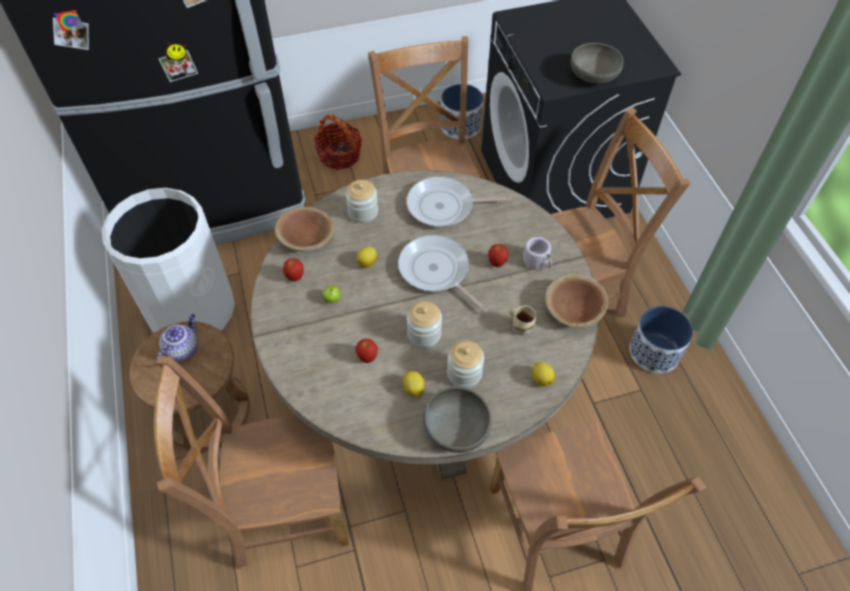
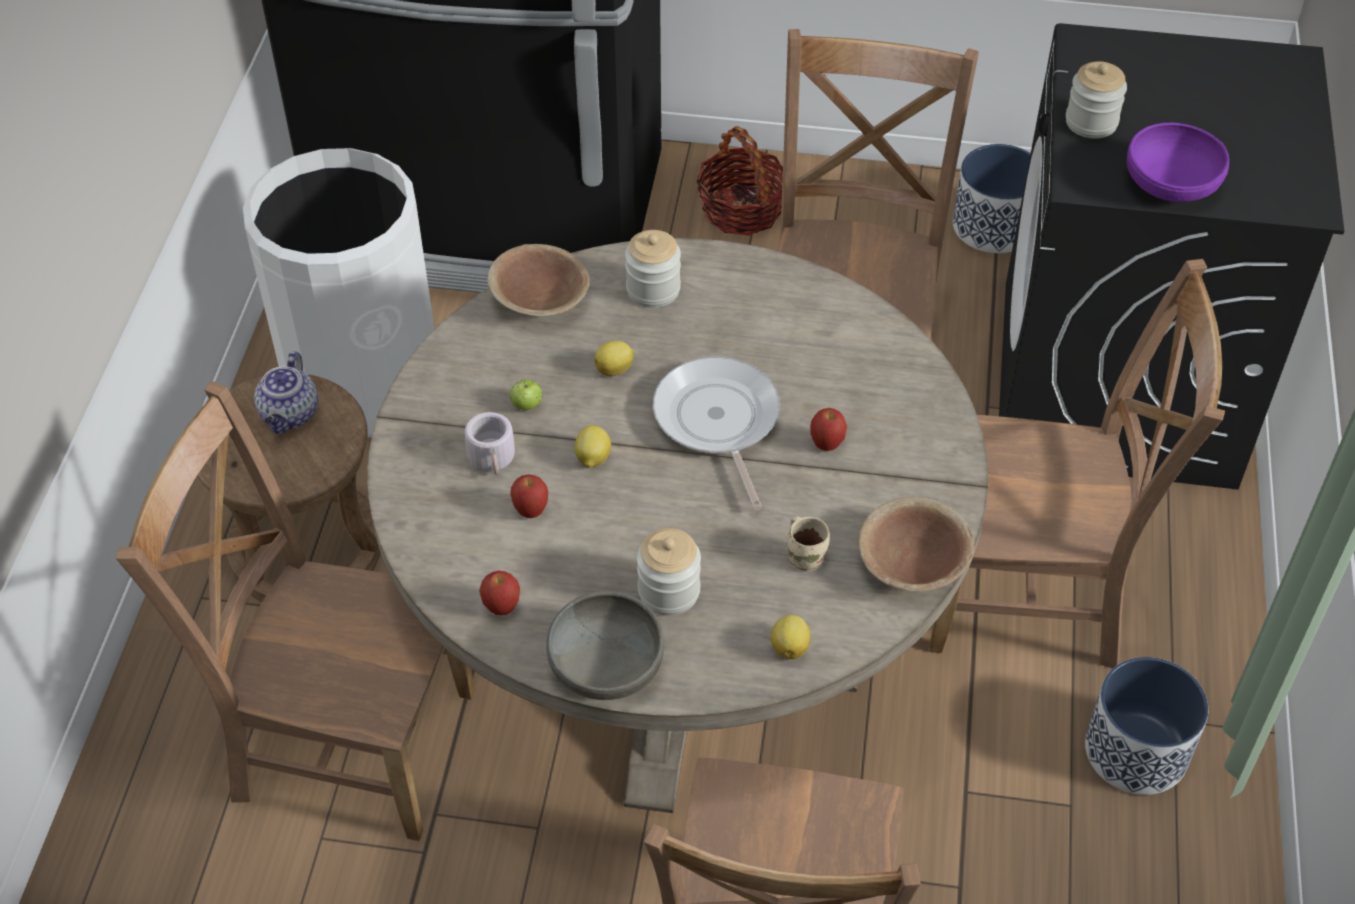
camera: 25 degrees right, 5 degrees down
teapot [156,314,198,361] -> teapot turned 135 degrees clockwise [254,351,318,434]
apple [283,258,304,281] -> apple moved to [479,571,520,615]
lemon [403,371,425,398] -> lemon moved to [575,425,611,468]
frying pan [406,176,510,227] -> none
jar [407,301,442,348] -> jar moved to [1066,61,1127,139]
grey mug [523,237,552,269] -> grey mug moved to [465,412,515,474]
grey bowl [571,43,623,84] -> purple bowl [1127,123,1229,202]

